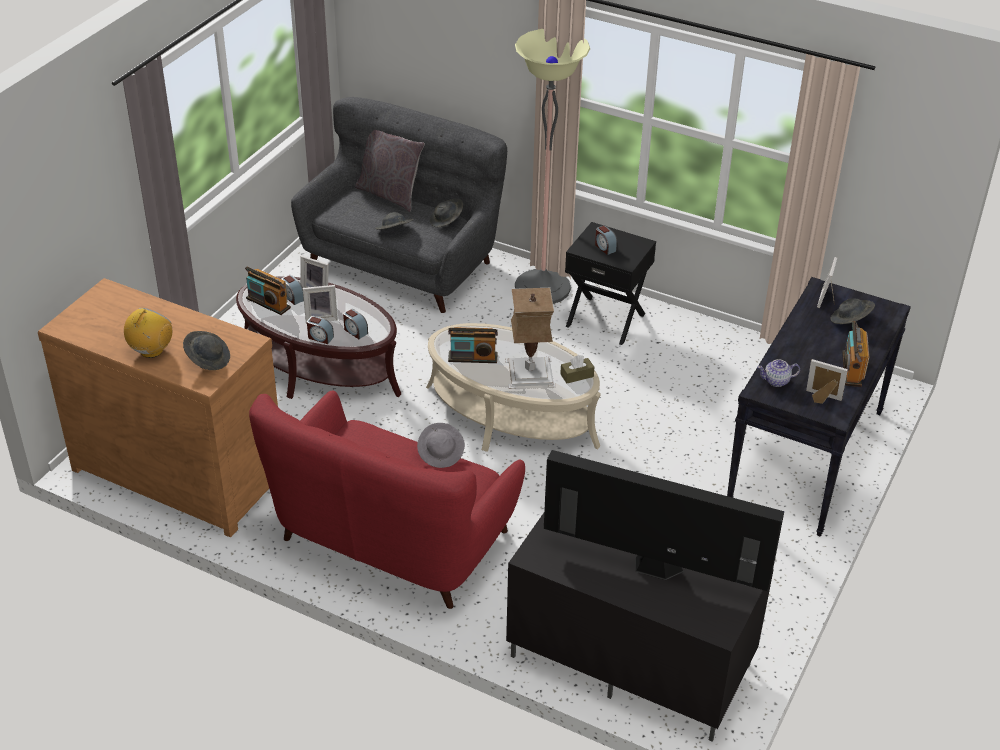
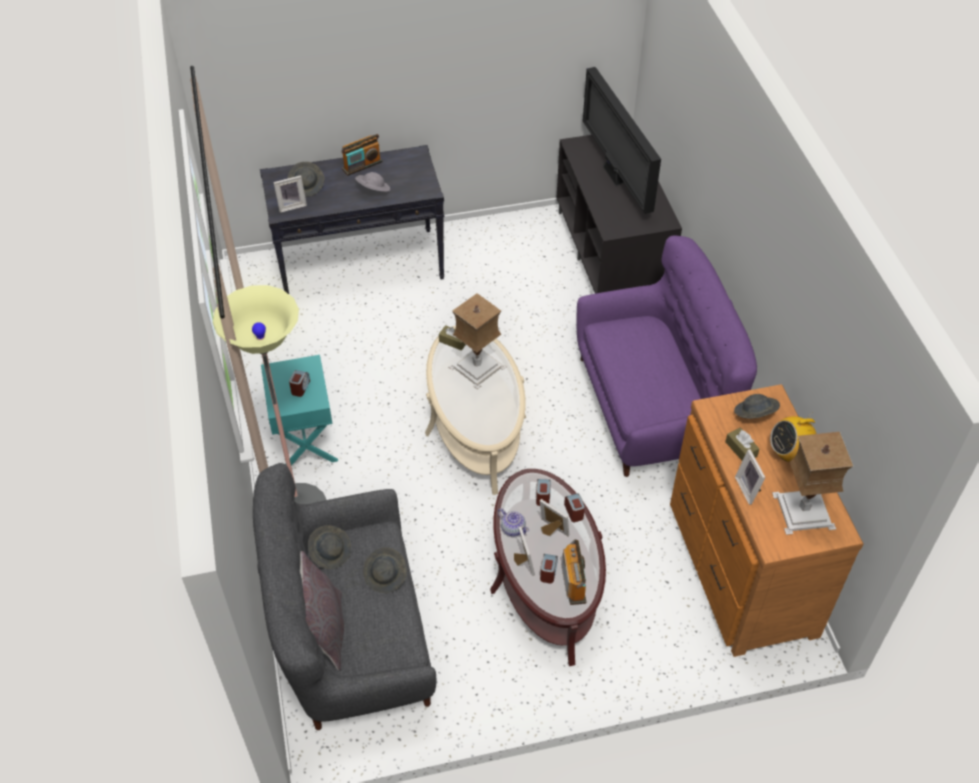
camera: 130 degrees left, 10 degrees up
red sofa [249,390,525,609] -> purple sofa [577,236,757,477]
grey hat [417,423,465,468] -> grey hat moved to [355,172,390,192]
radio [448,327,498,363] -> none
black nightstand [565,222,656,345] -> turquoise nightstand [261,355,338,466]
teapot [757,359,800,387] -> teapot moved to [498,509,529,537]
picture frame [806,359,848,404] -> picture frame moved to [735,449,765,505]
none -> brown tissue box [725,428,760,461]
none -> table lamp [772,432,853,535]

